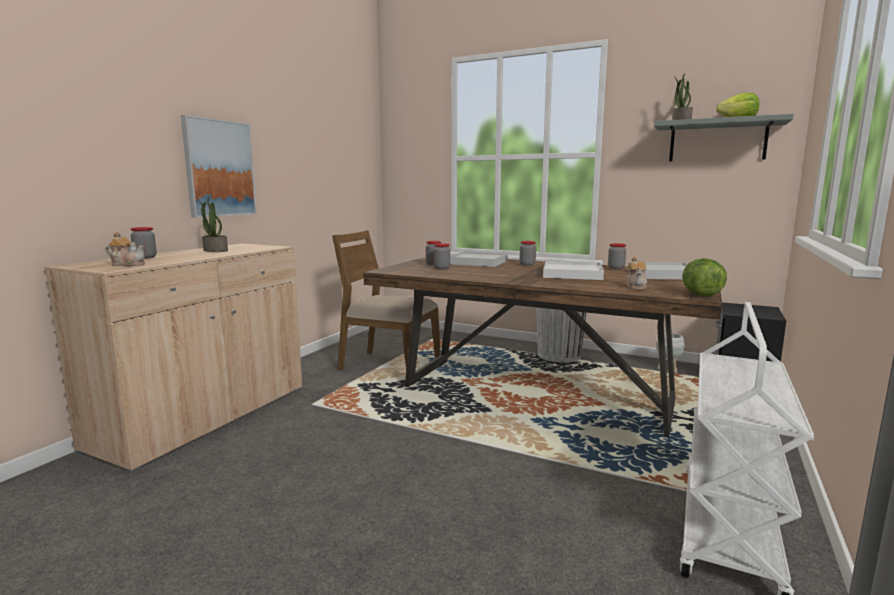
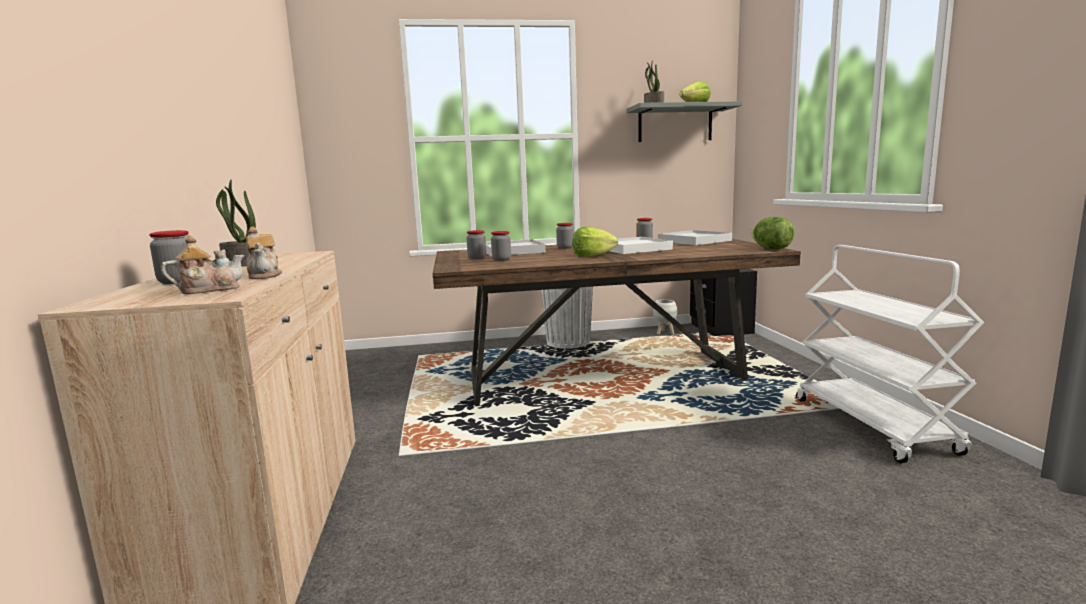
camera: 35 degrees left, 0 degrees up
picture [181,115,257,218] -> none
brown chair [332,230,441,370] -> none
teapot [627,256,647,290] -> teapot moved to [246,227,282,279]
none -> lettuce [573,227,618,257]

